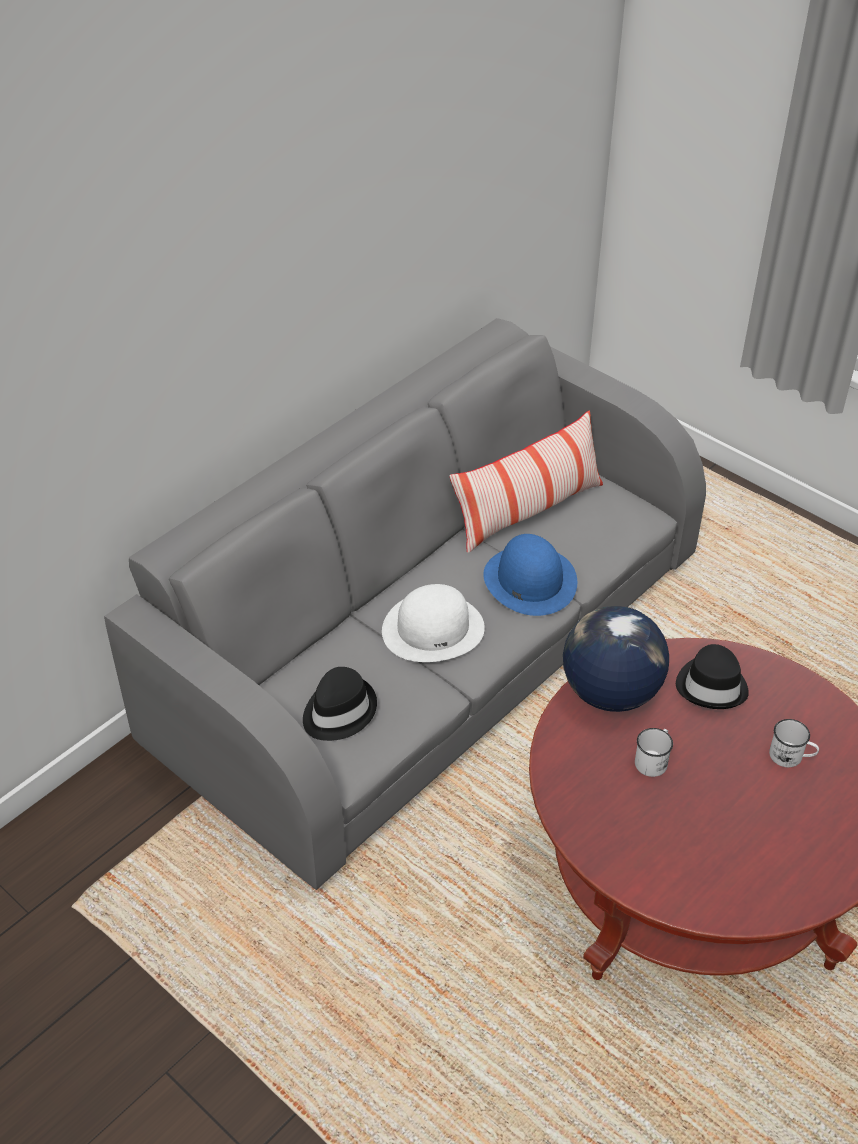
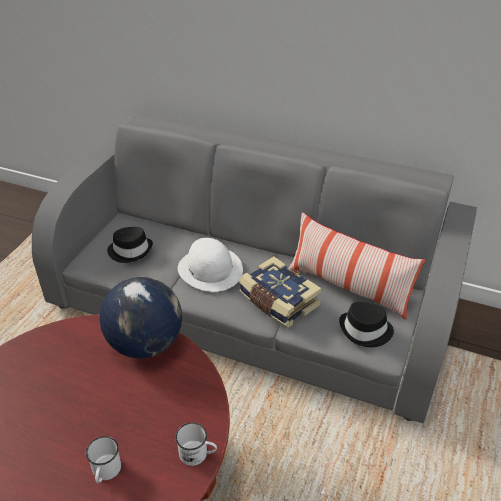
camera: 70 degrees right, 5 degrees down
blue hat [483,534,577,616] -> book [239,256,322,328]
white mug [635,728,673,777] -> white mug moved to [175,423,217,466]
black hat [676,644,749,709] -> black hat moved to [339,302,394,347]

